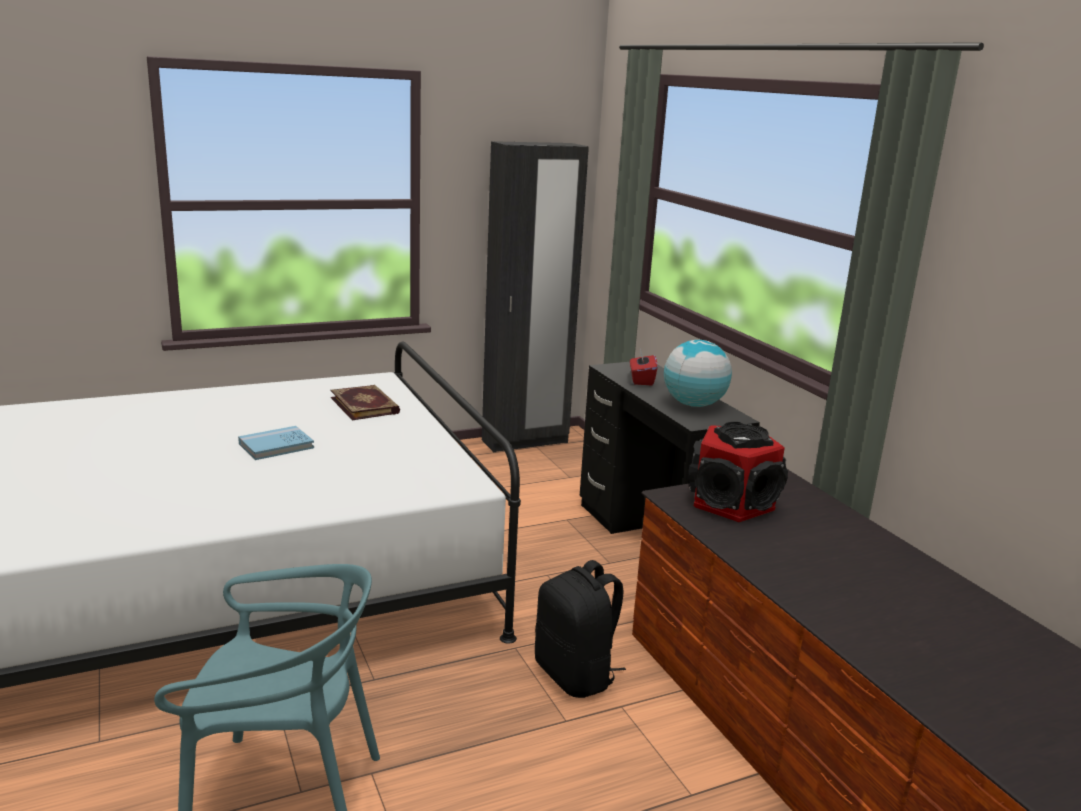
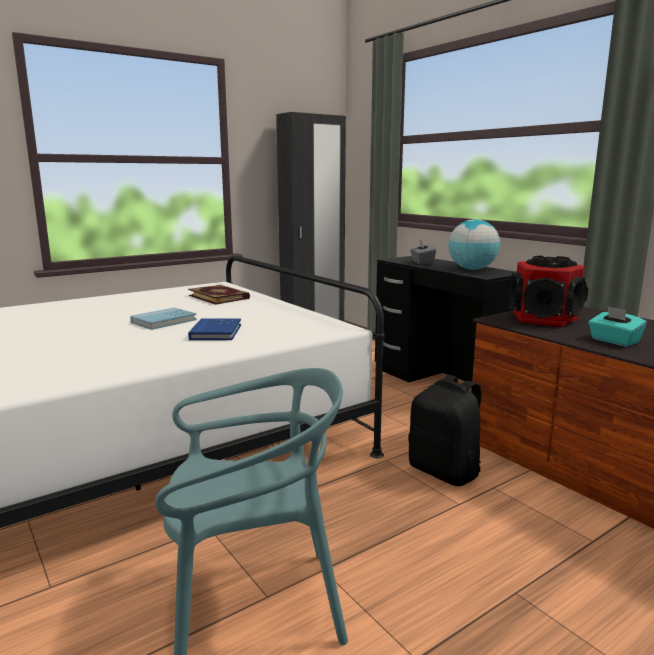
camera: 10 degrees left, 5 degrees down
red tissue box [630,351,658,386] -> grey tissue box [410,240,436,264]
none -> blue book [188,318,241,340]
none -> turquoise tissue box [589,306,647,347]

